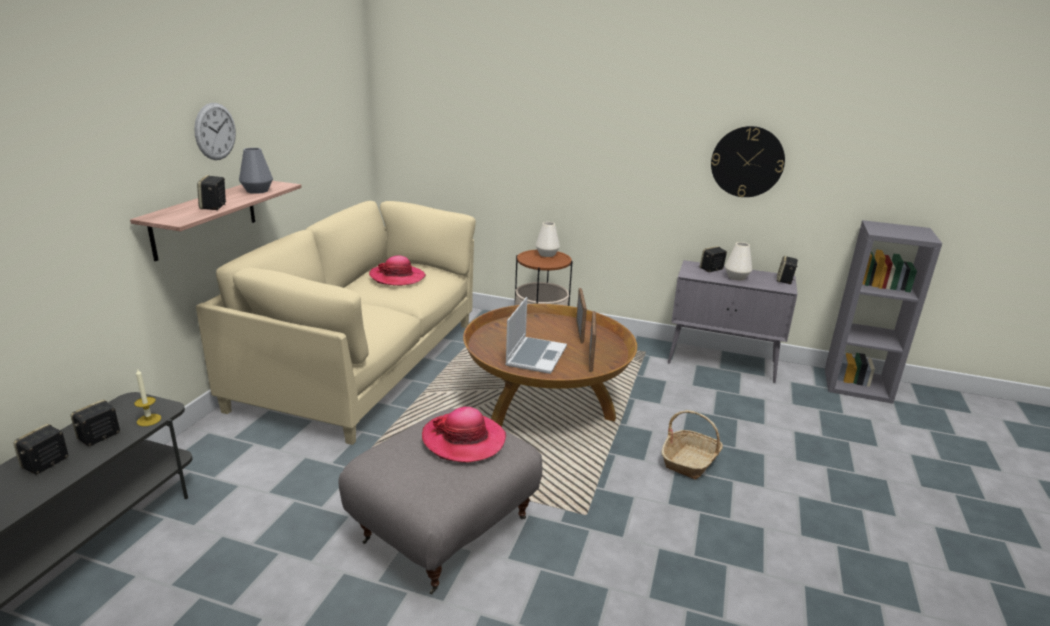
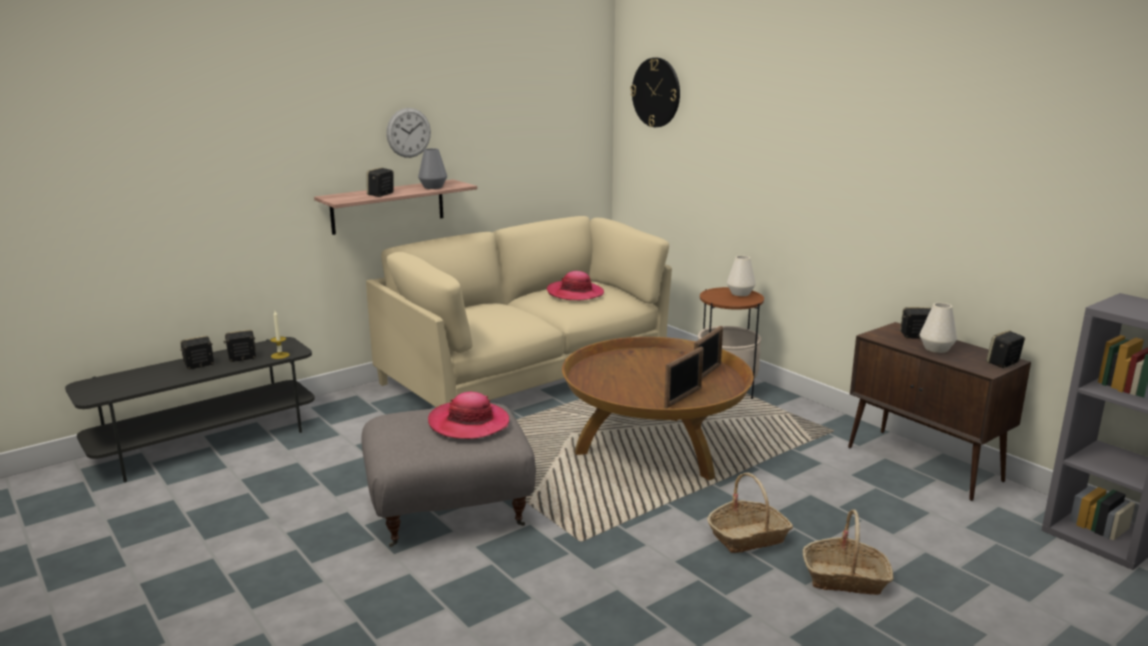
camera: 35 degrees right, 5 degrees down
laptop [505,297,567,374] -> none
grey cabinet [668,260,798,383] -> brown cabinet [848,322,1031,501]
wall clock [711,126,785,197] -> wall clock moved to [630,58,680,127]
none -> basket [803,509,894,595]

